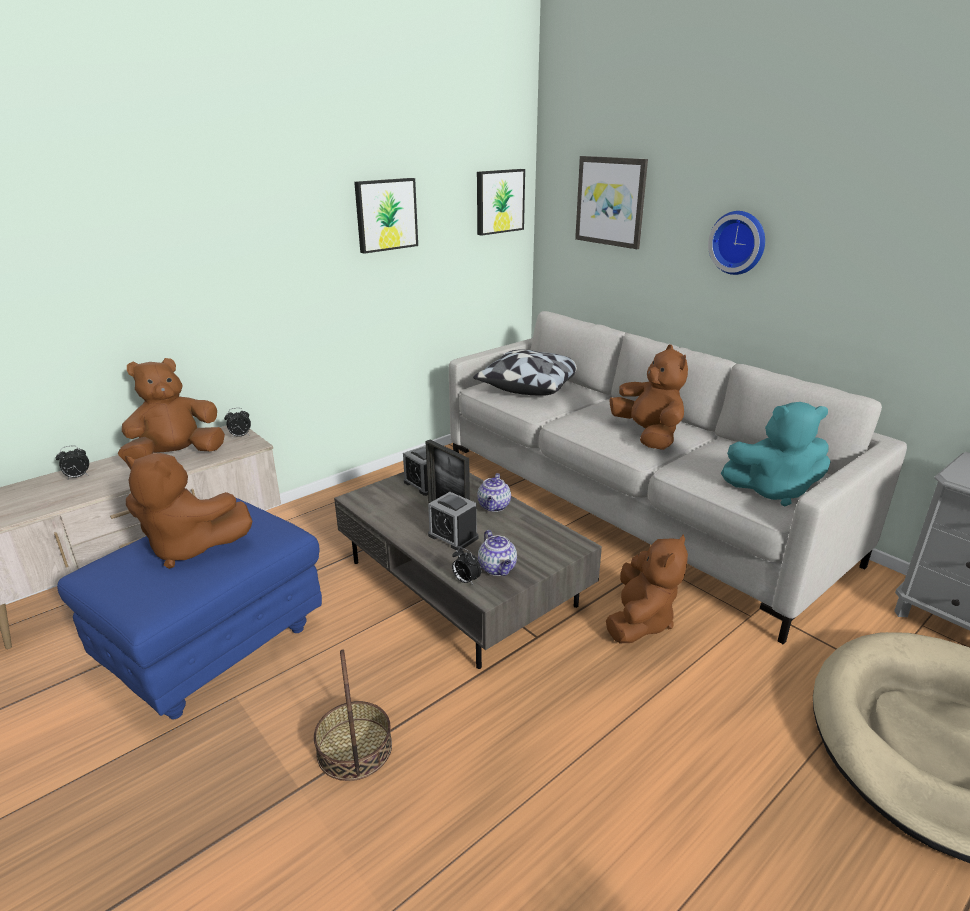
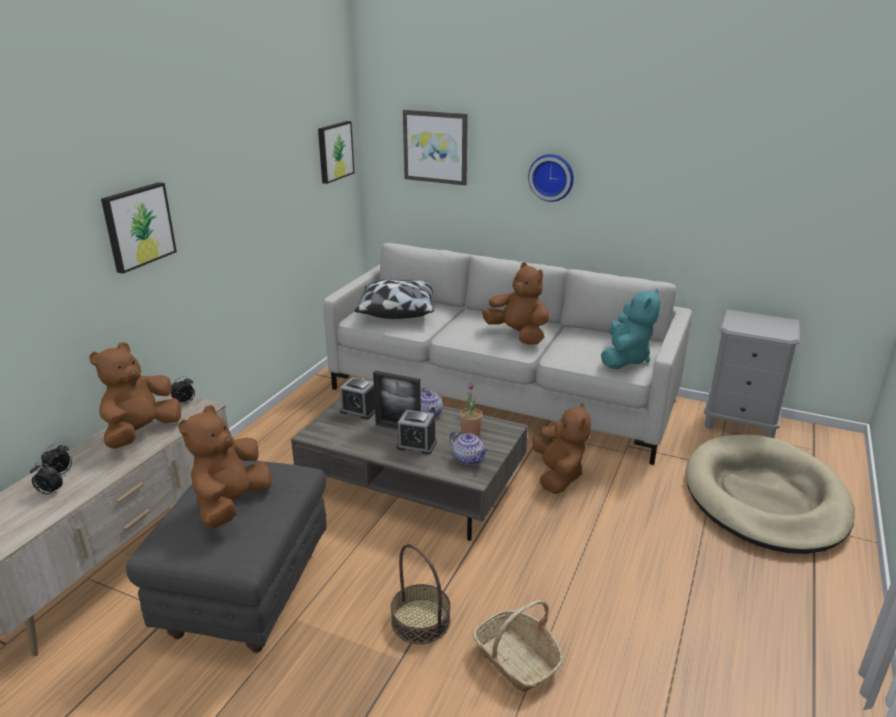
camera: 25 degrees left, 0 degrees up
blue ottoman [57,498,322,719] -> grey ottoman [126,459,327,653]
brown plush toy [125,453,253,569] -> brown plush toy turned 120 degrees clockwise [178,405,272,528]
picture [354,178,418,254] -> picture moved to [101,182,177,274]
alarm clock [452,547,481,585] -> alarm clock moved to [30,463,63,495]
turquoise plush toy [721,402,831,506] -> turquoise plush toy turned 45 degrees counterclockwise [601,289,661,369]
none -> potted plant [460,383,483,436]
none -> basket [472,600,563,692]

